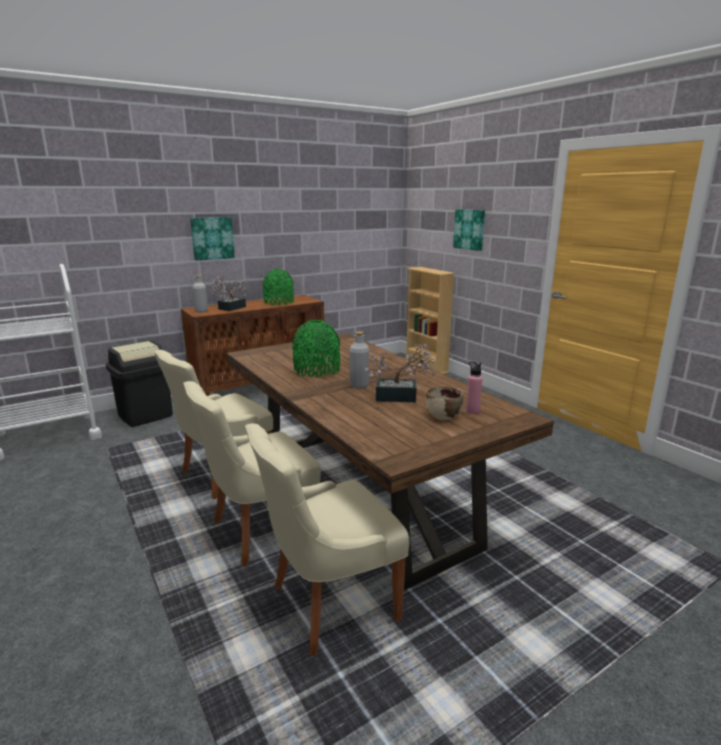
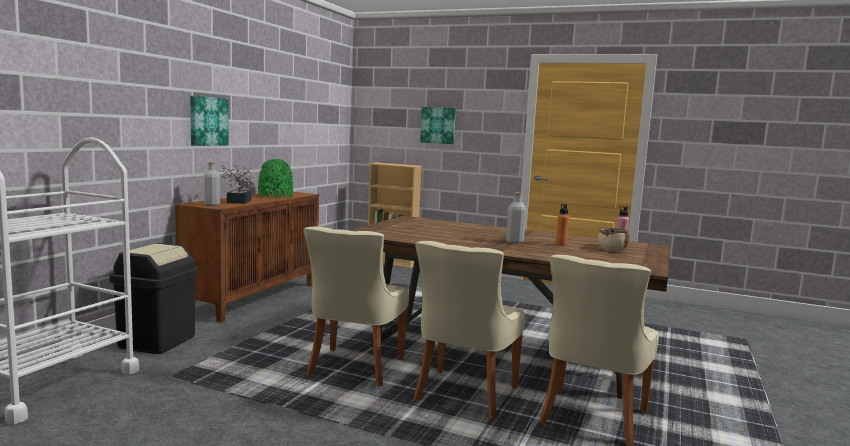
camera: 35 degrees left, 10 degrees down
green vase [292,320,340,378] -> none
potted plant [365,344,436,402] -> orange bottle [556,204,569,246]

